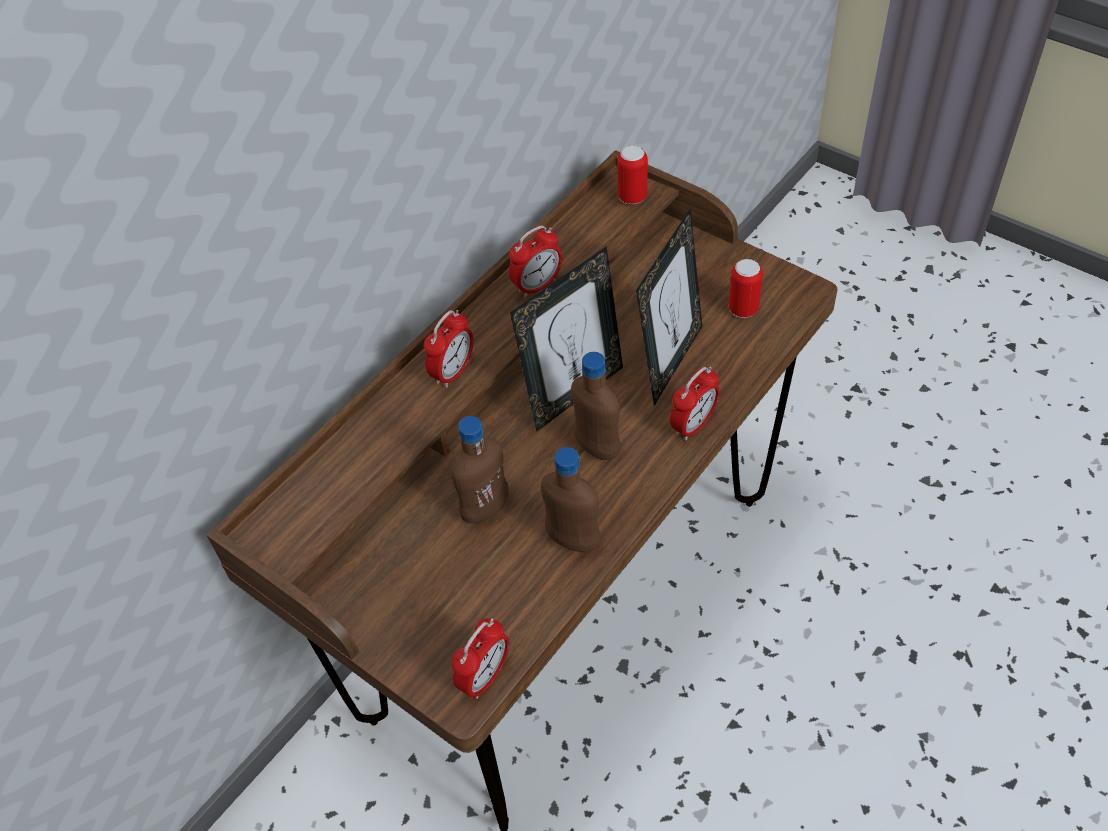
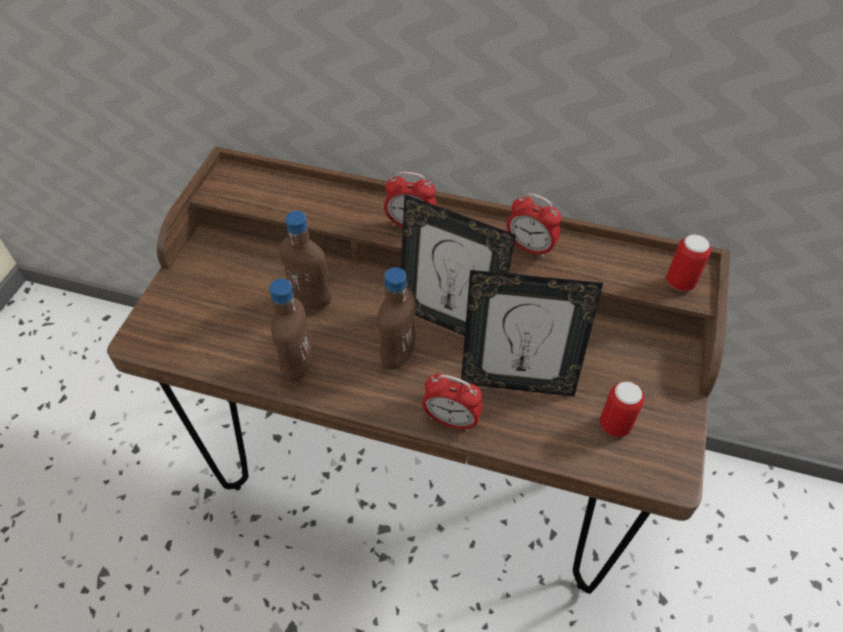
camera: 65 degrees right, 0 degrees up
alarm clock [452,618,509,699] -> none

